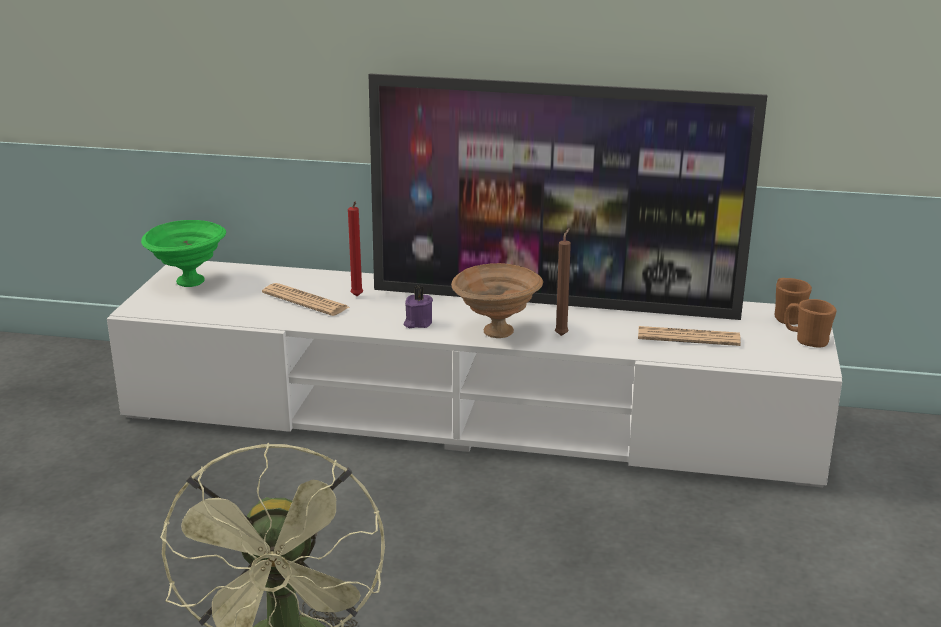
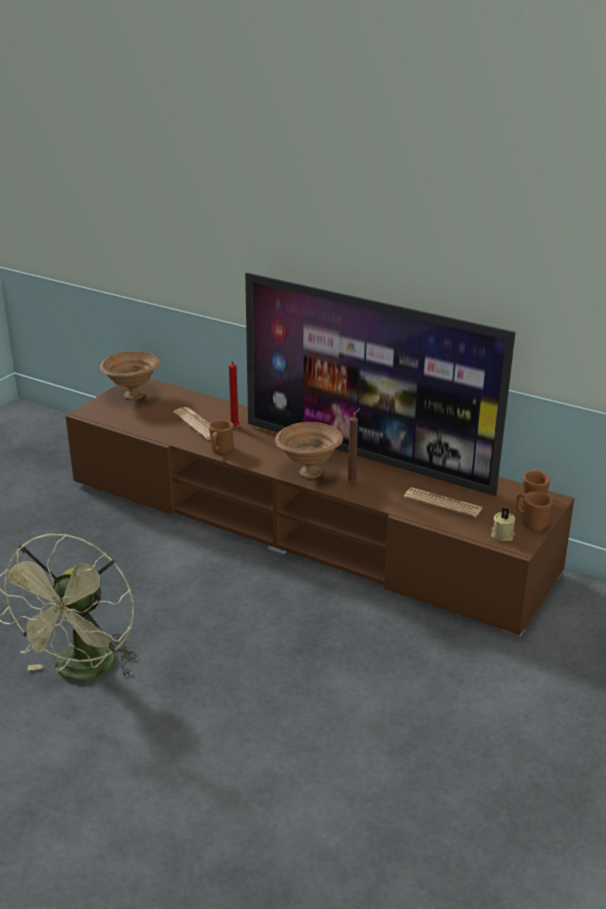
camera: 20 degrees right, 5 degrees up
white tv stand [107,261,842,488] -> brown tv stand [66,379,574,636]
green bowl [141,220,226,287] -> brown bowl [100,351,160,400]
purple candle [404,286,433,328] -> none
none -> brown mug [209,420,234,453]
none -> beige candle [491,507,515,541]

